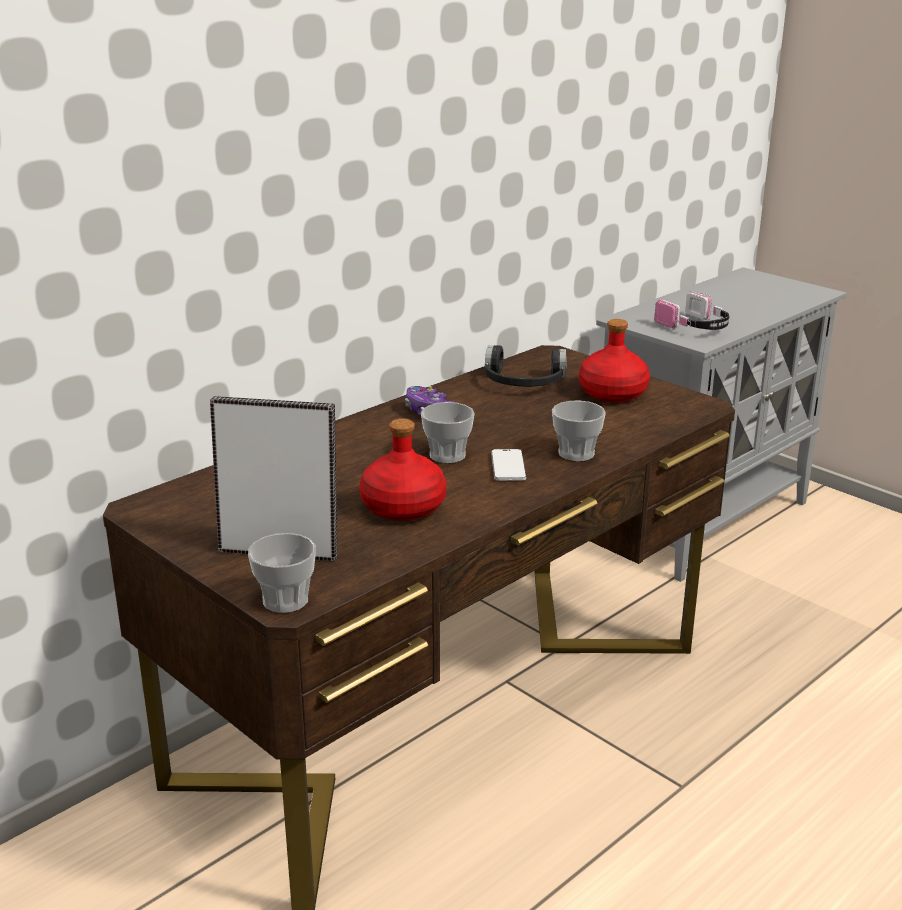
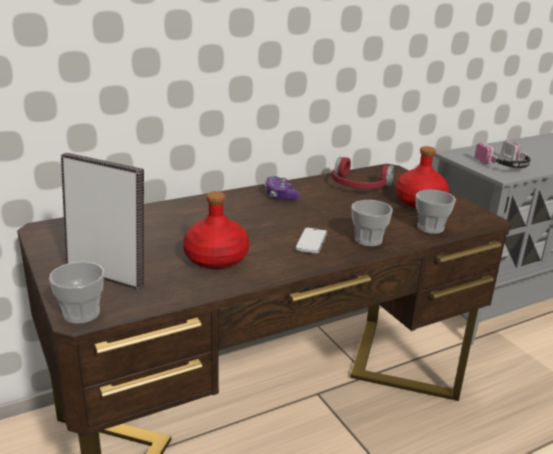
camera: 15 degrees right, 0 degrees up
cup [421,402,475,463] -> cup moved to [416,190,456,234]
black headphones [485,345,567,387] -> red headphones [332,157,394,189]

